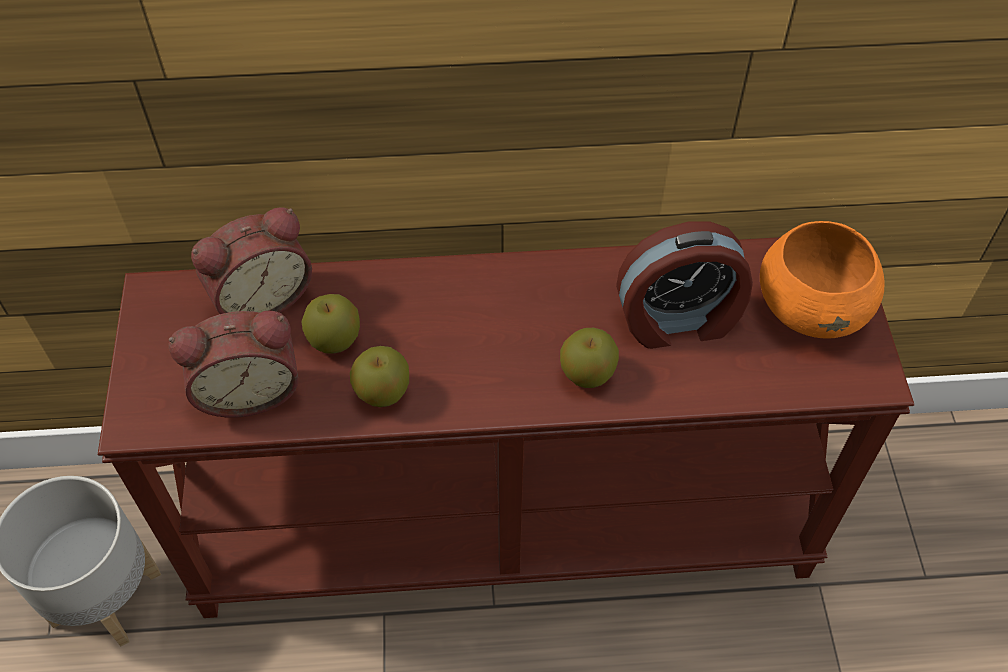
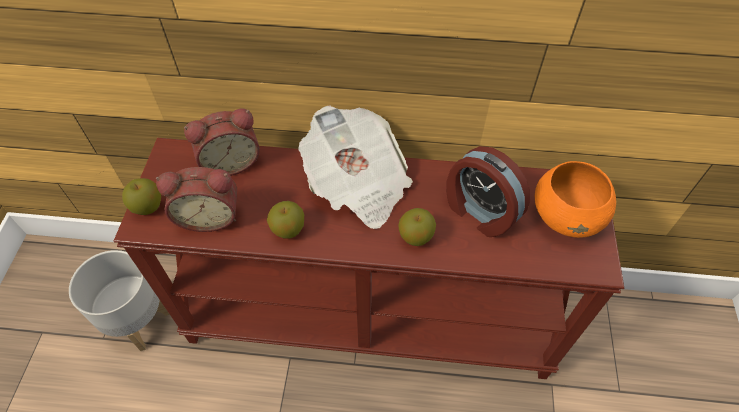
camera: 10 degrees right, 0 degrees up
apple [301,294,360,354] -> apple moved to [122,178,161,215]
alarm clock [616,222,753,349] -> alarm clock turned 45 degrees clockwise [446,146,530,237]
none -> newspaper [299,106,413,229]

